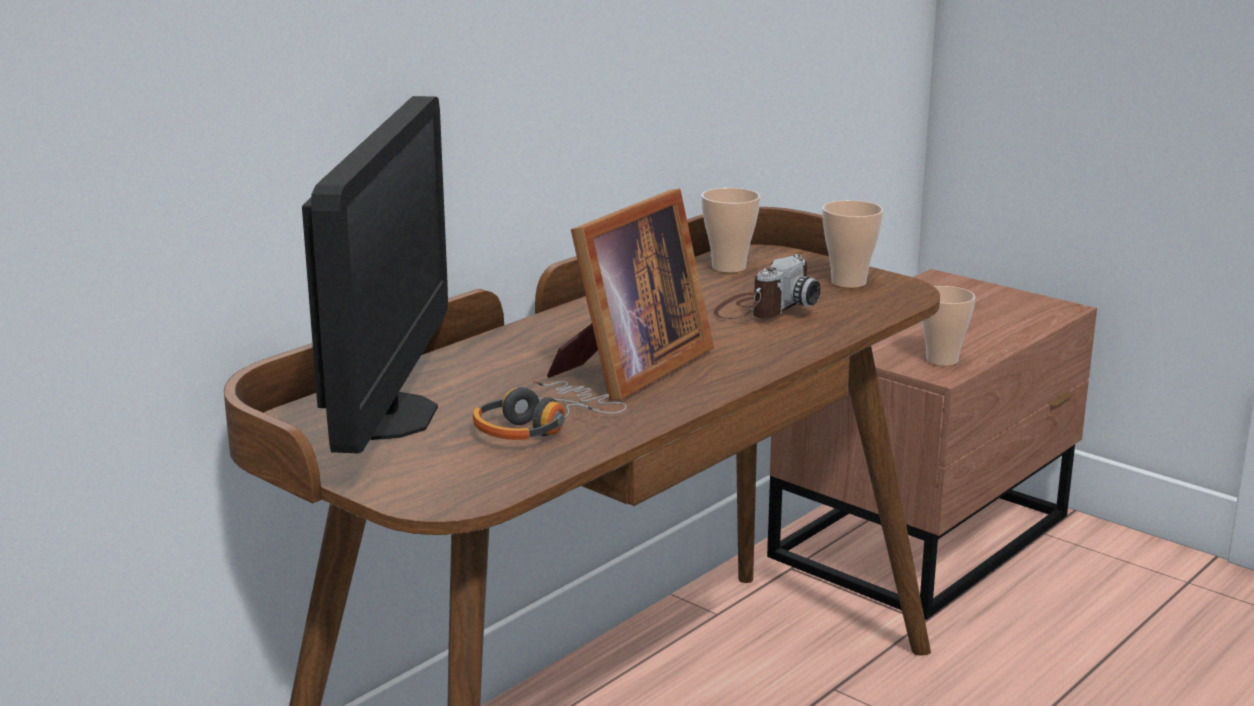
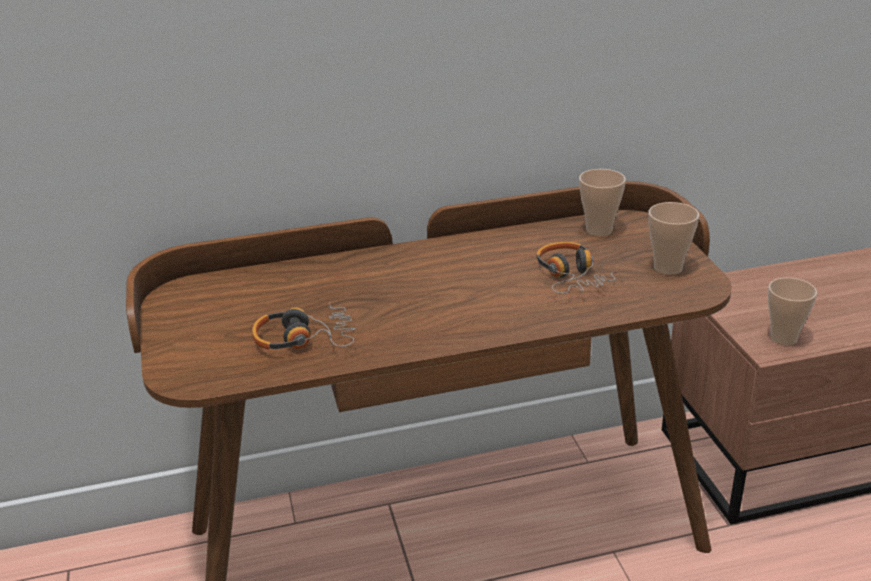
camera: 35 degrees right, 10 degrees up
monitor [302,96,448,453] -> none
picture frame [547,189,714,400] -> none
camera [714,254,820,319] -> headphones [536,242,622,294]

